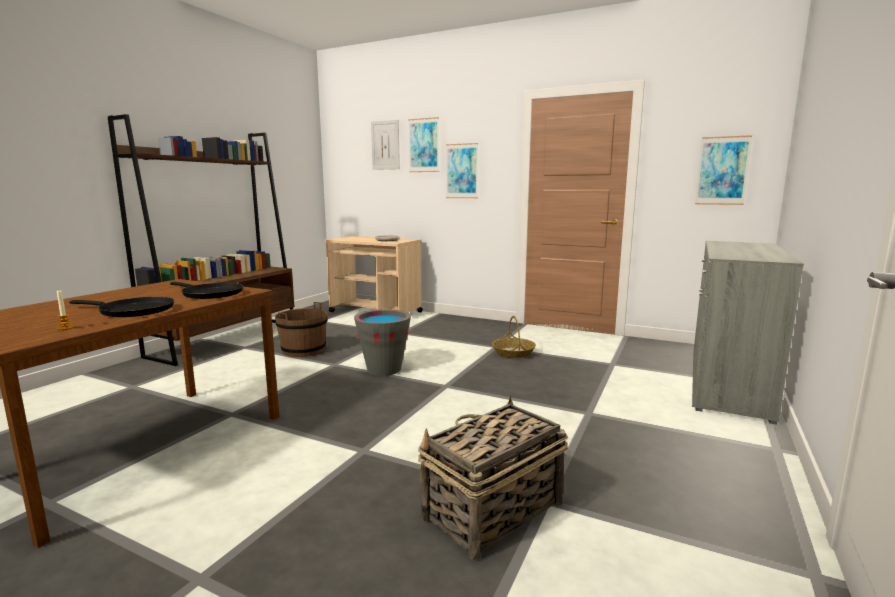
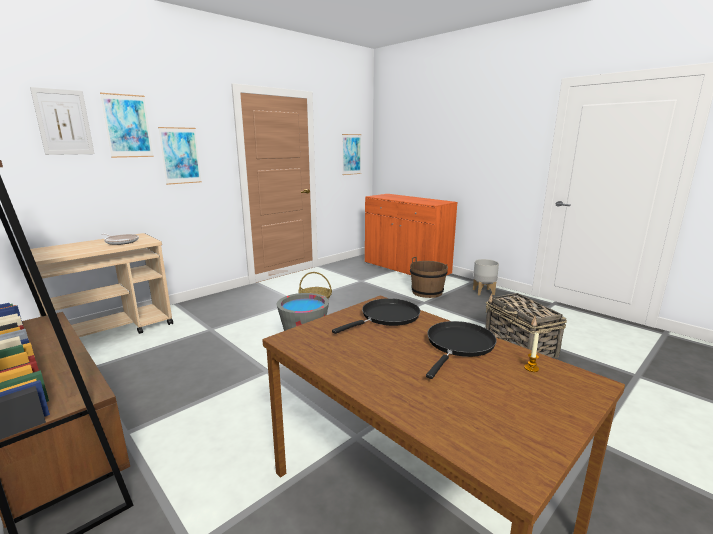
camera: 70 degrees left, 5 degrees up
brown bucket [275,302,328,357] -> brown bucket moved to [410,257,448,298]
grey cabinet [692,241,804,425] -> orange cabinet [365,194,458,275]
none -> grey planter [473,259,499,295]

